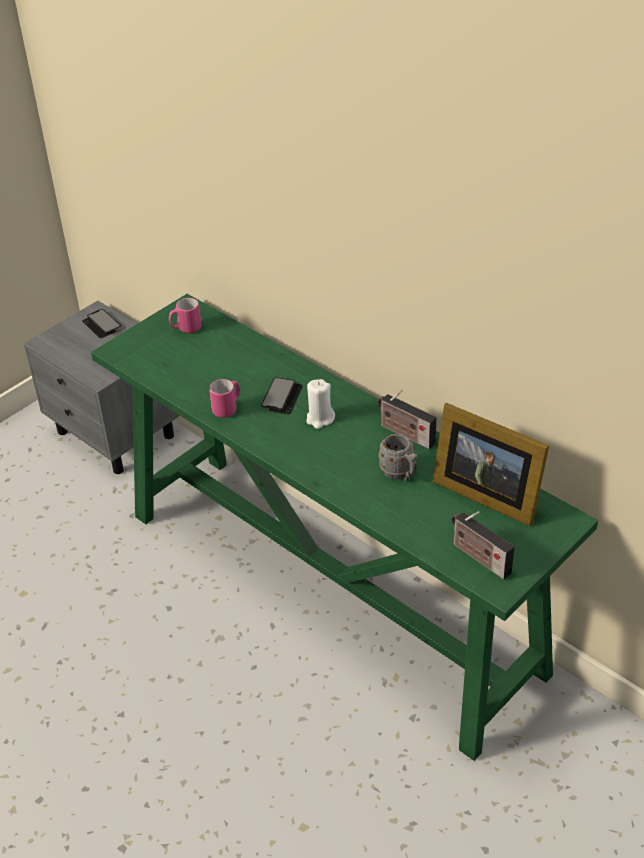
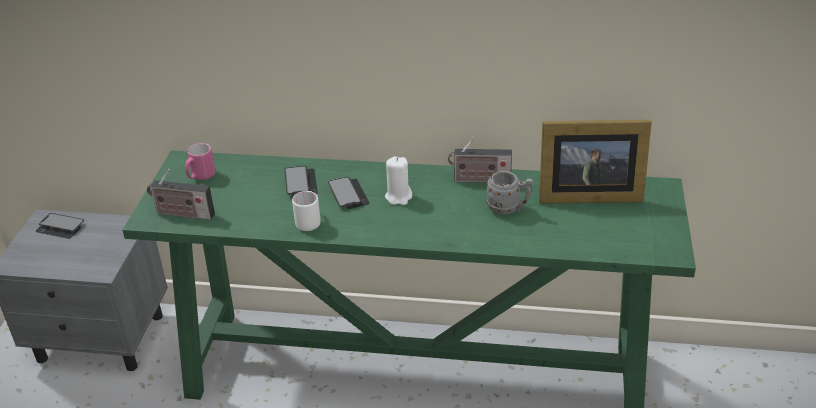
camera: 35 degrees left, 5 degrees down
pink mug [209,379,240,418] -> white mug [292,191,321,231]
radio [451,511,514,580] -> radio moved to [147,169,215,220]
none -> phone [284,166,318,195]

